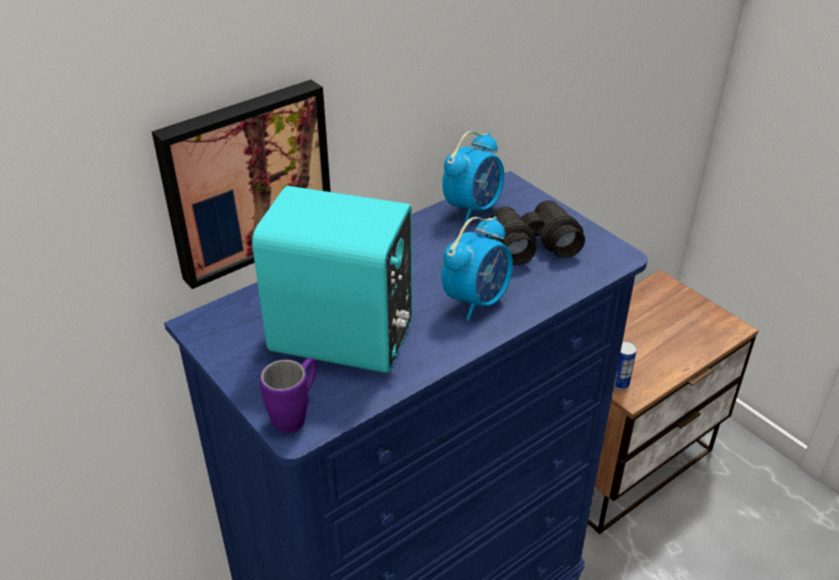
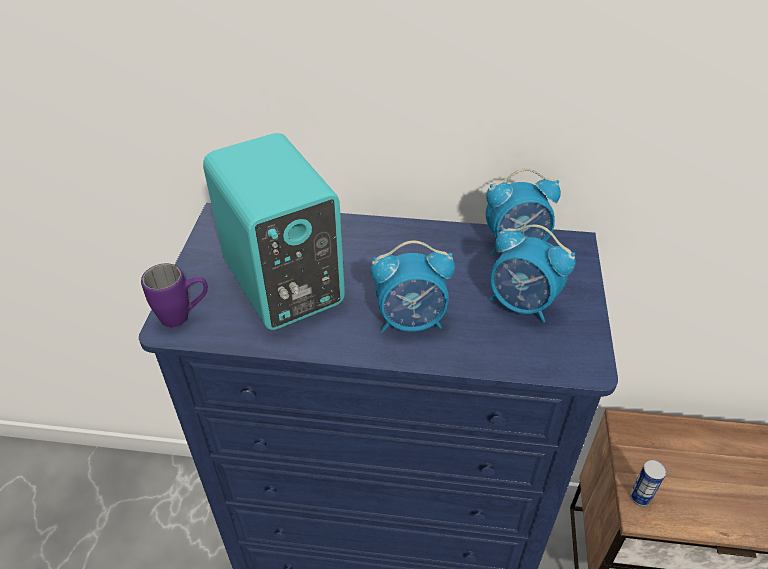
camera: 45 degrees right, 5 degrees up
picture [152,80,331,289] -> none
black binoculars [486,200,585,265] -> alarm clock [489,225,575,323]

